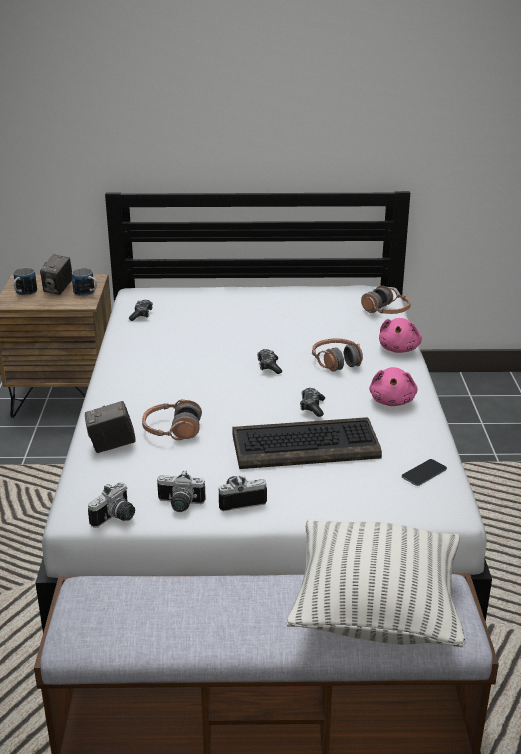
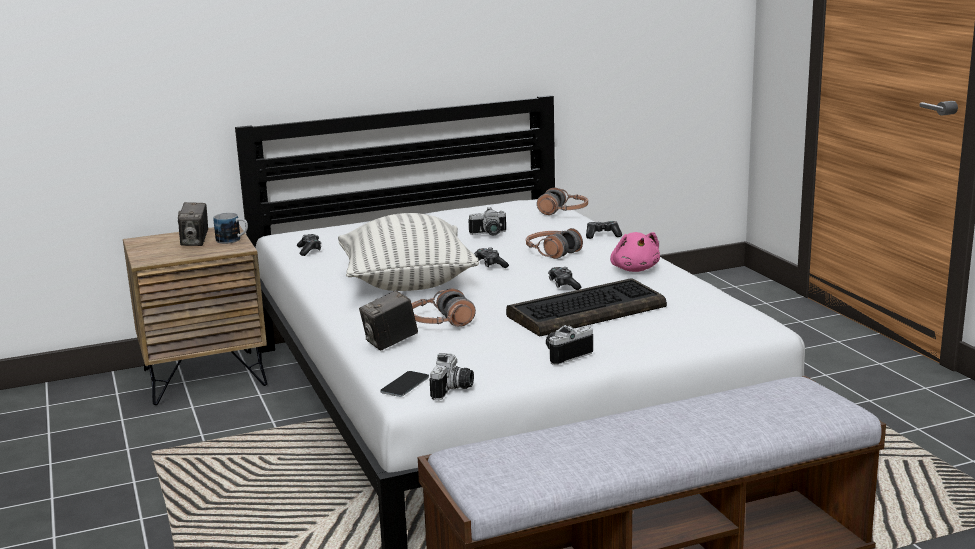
camera: 20 degrees left, 10 degrees down
mug [13,268,37,296] -> none
camera [157,471,206,512] -> camera moved to [468,207,506,235]
pillow [286,520,465,647] -> pillow moved to [338,213,479,291]
pink plush toy [379,318,422,353] -> game controller [586,221,622,239]
phone [402,459,447,486] -> phone moved to [380,371,429,397]

